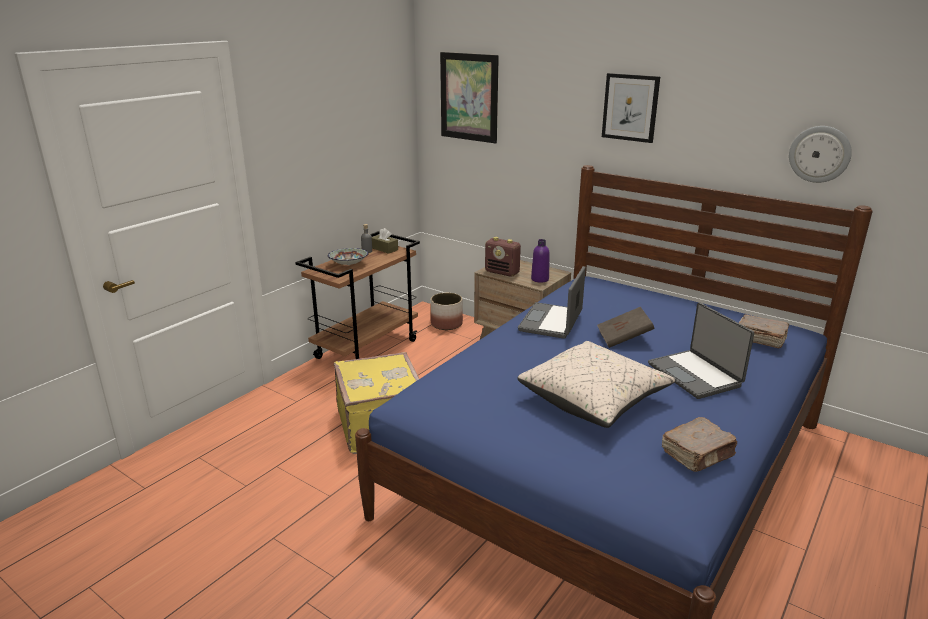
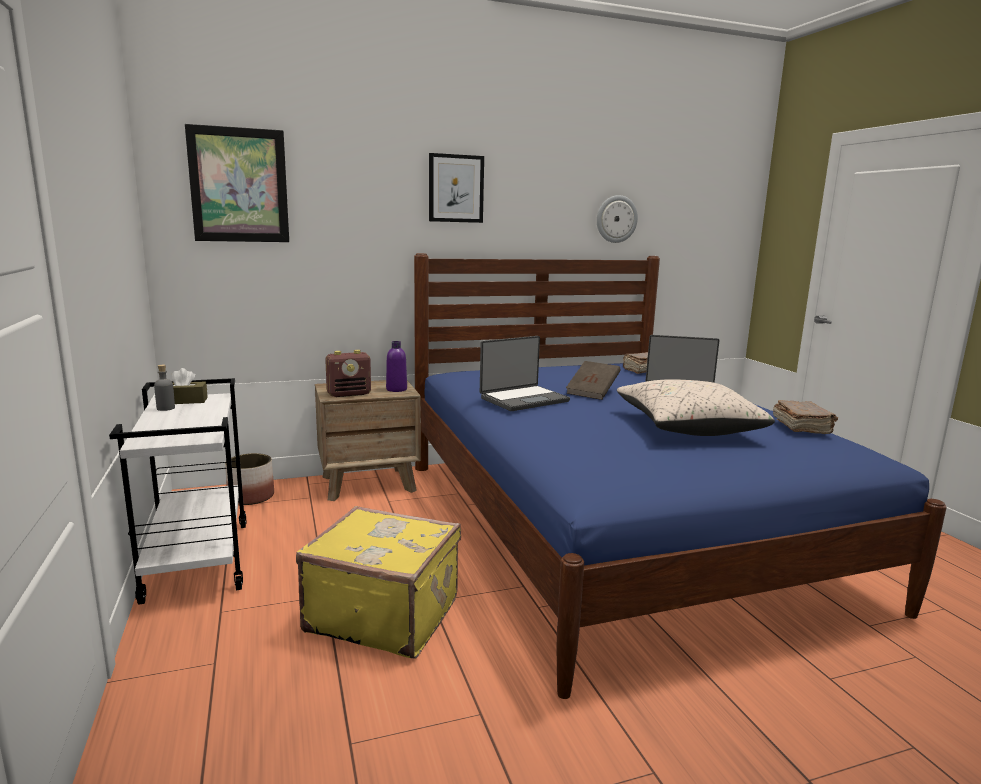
camera: 55 degrees left, 10 degrees down
brown cart [295,231,420,359] -> white cart [109,378,247,605]
bowl [328,248,369,265] -> none
laptop [518,266,586,339] -> laptop turned 90 degrees counterclockwise [480,336,570,411]

